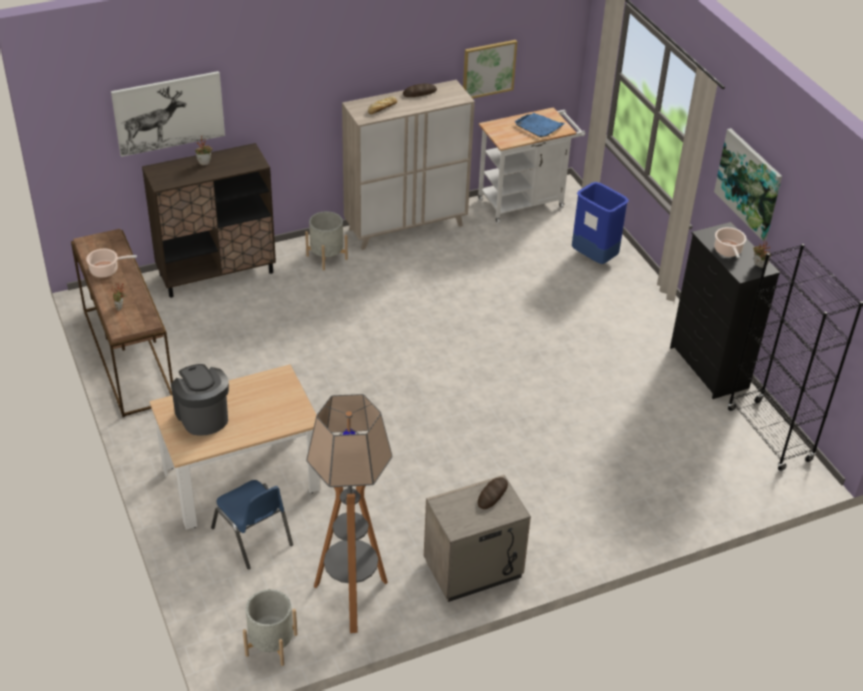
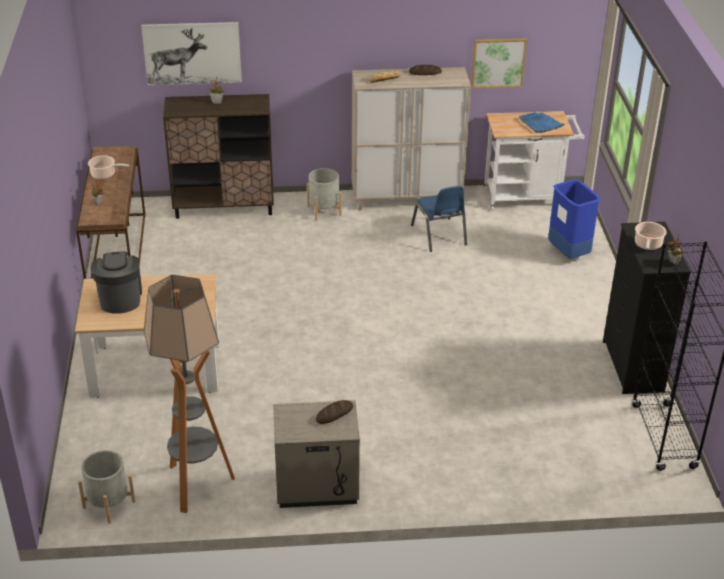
camera: 20 degrees right, 5 degrees down
blue chair [211,480,293,569] -> blue chair moved to [411,186,467,252]
picture [714,128,782,241] -> none

